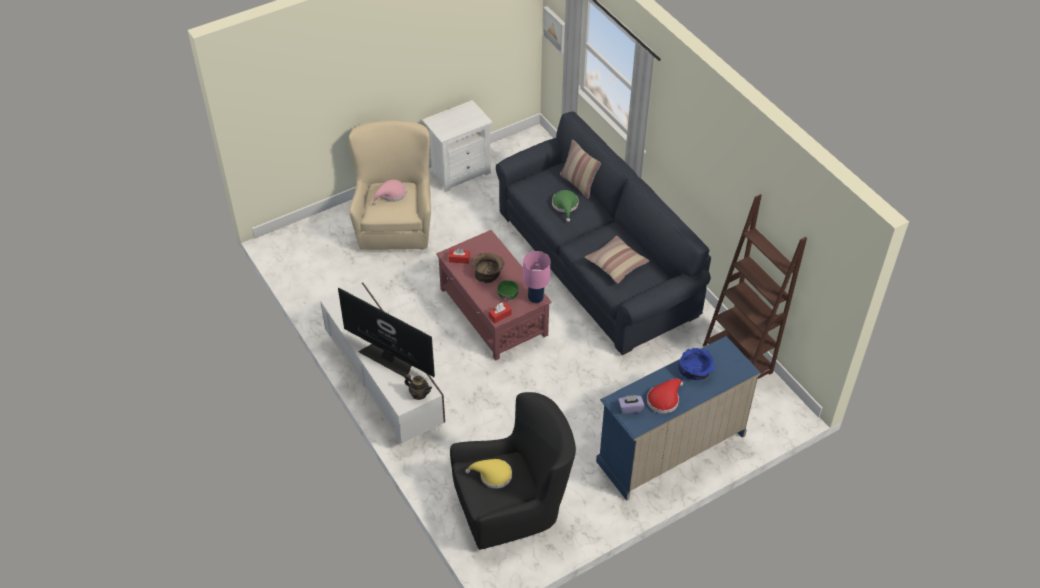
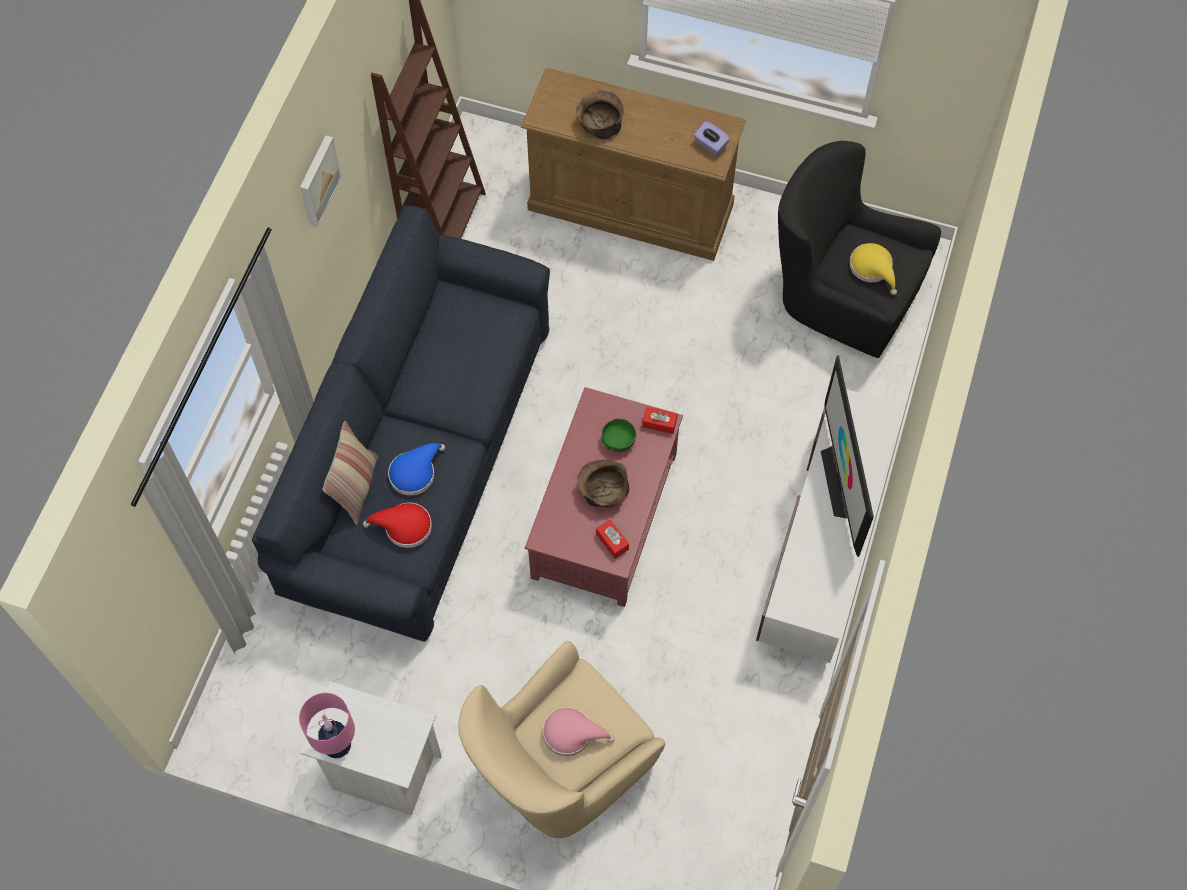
camera: 130 degrees left, 15 degrees up
teapot [405,374,432,400] -> none
pink table lamp [523,251,551,303] -> pink table lamp moved to [299,693,355,758]
picture [543,6,565,54] -> picture moved to [300,135,342,227]
green hat [552,190,579,222] -> blue hat [388,443,445,496]
pillow [585,236,650,283] -> none
blue cabinet [596,336,761,501] -> brown cabinet [521,68,746,261]
red hat [647,378,683,414] -> red hat moved to [363,503,432,548]
blue bowl [679,348,715,380] -> brown bowl [576,90,624,139]

